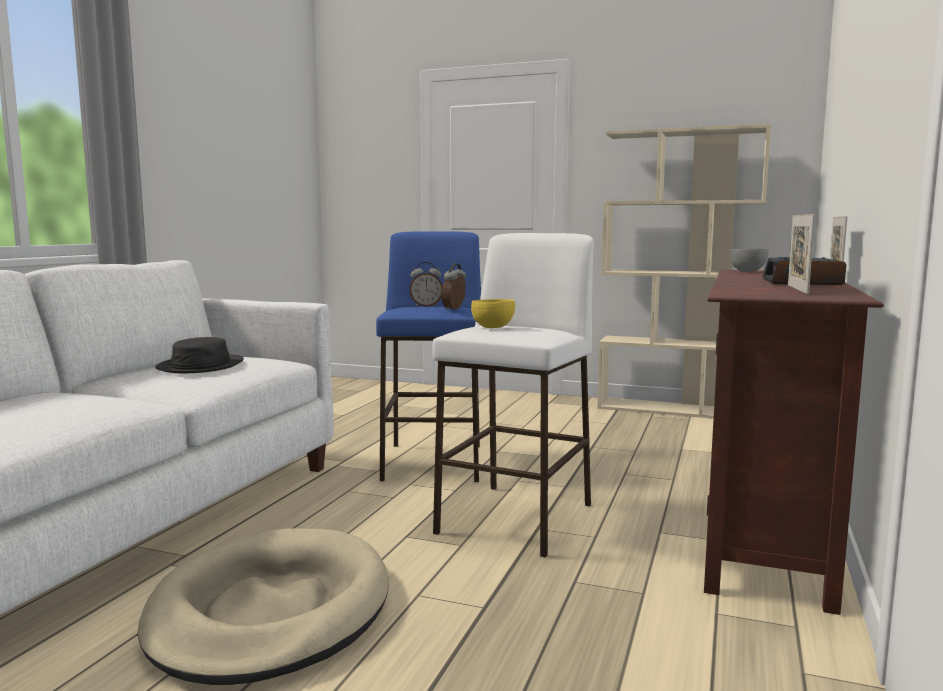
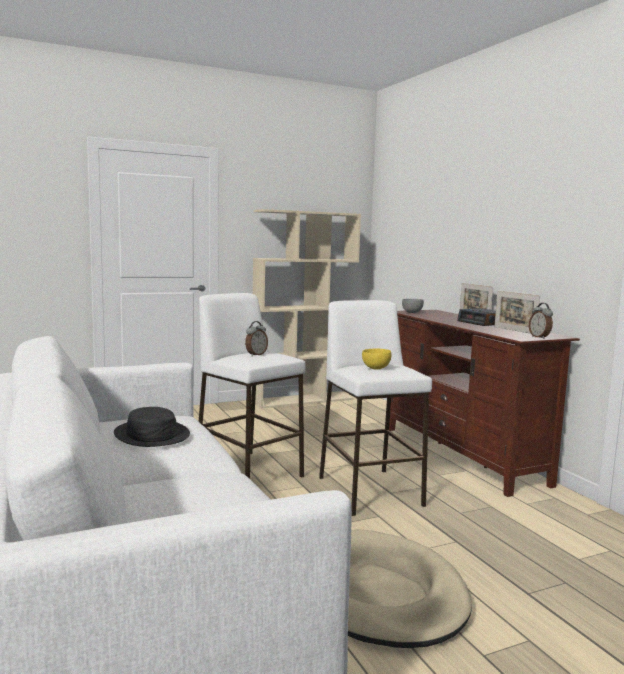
camera: 45 degrees left, 0 degrees up
blue stool [376,231,481,482] -> white stool [199,293,306,479]
alarm clock [441,263,466,310] -> alarm clock moved to [529,303,553,339]

